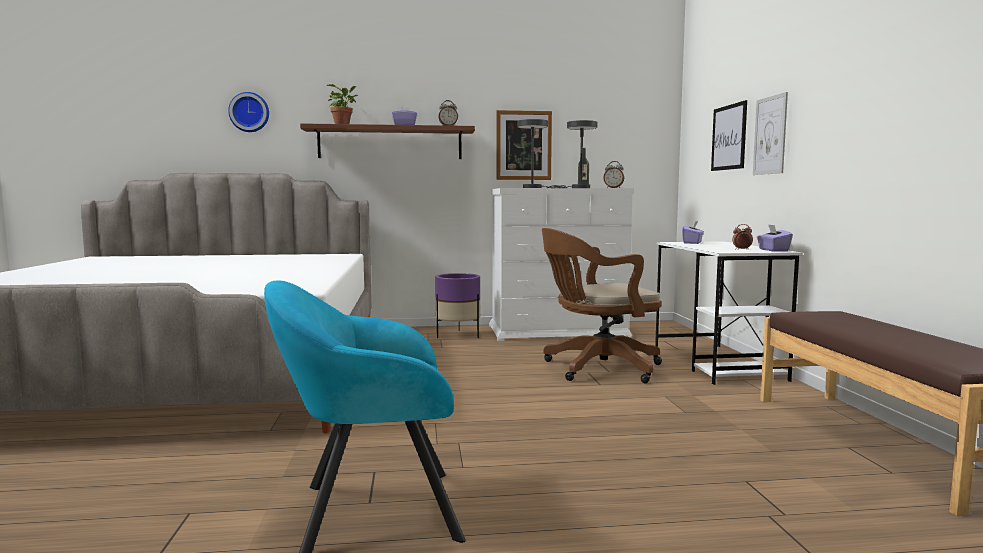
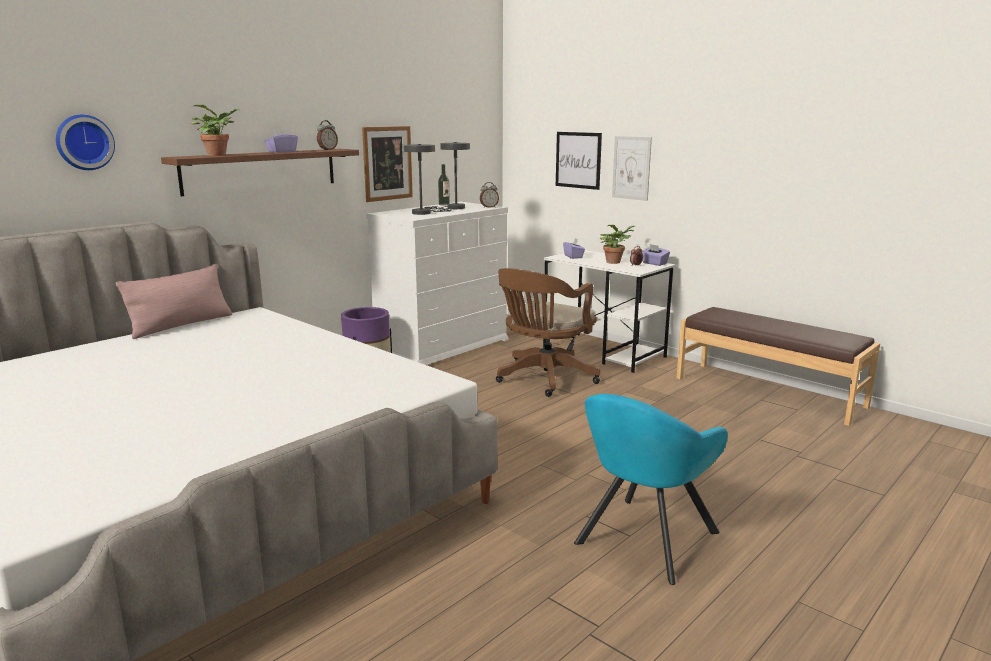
camera: 40 degrees left, 10 degrees up
none -> pink pillow [116,264,232,339]
none -> potted plant [600,224,636,264]

